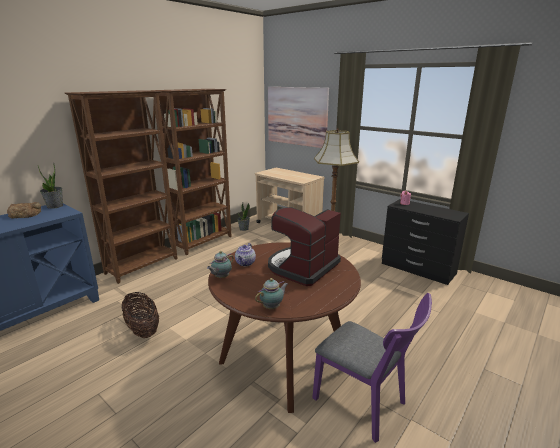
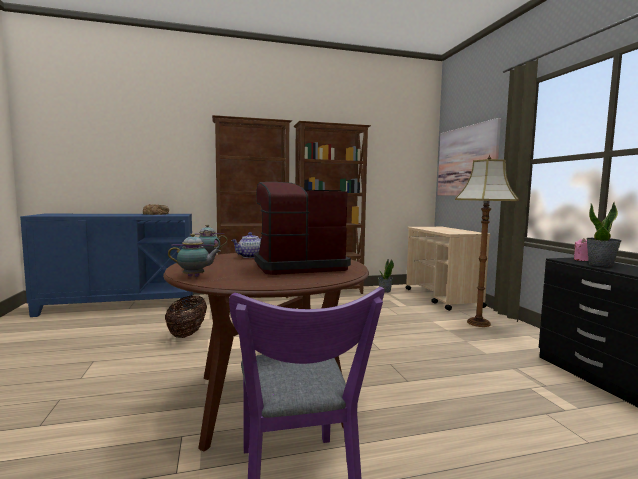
camera: 35 degrees right, 15 degrees down
potted plant [38,163,63,209] -> potted plant moved to [586,202,621,267]

